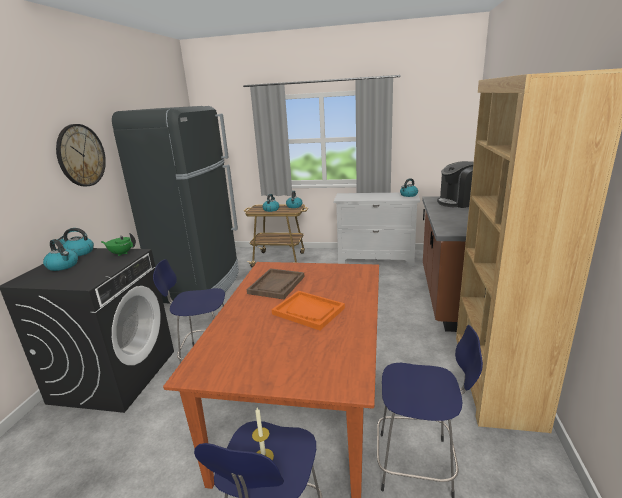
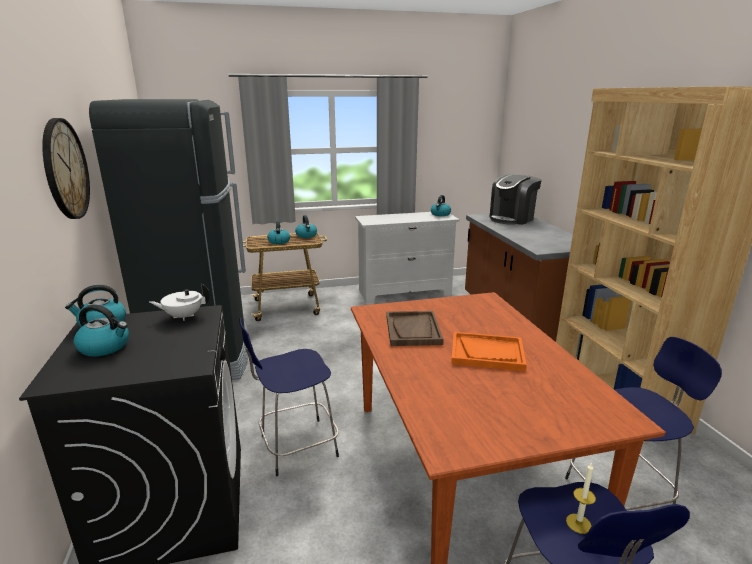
camera: 25 degrees left, 0 degrees up
green teapot [101,233,136,256] -> white teapot [149,283,210,321]

